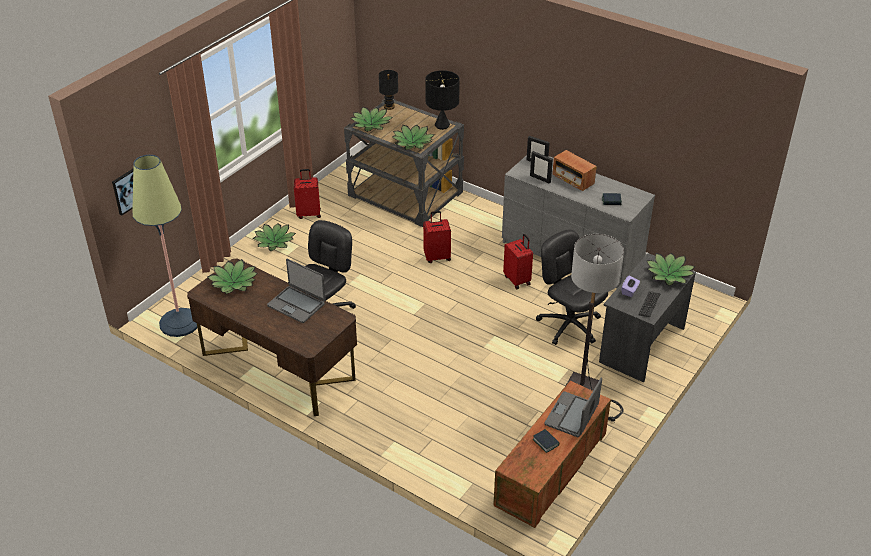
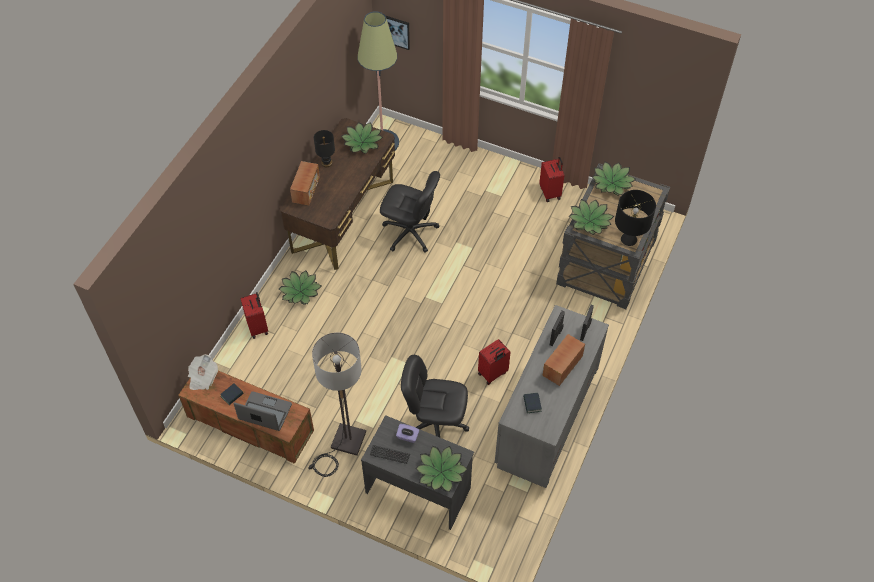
camera: 80 degrees right, 15 degrees up
potted plant [253,223,296,251] -> potted plant moved to [279,270,322,305]
laptop [267,259,326,323] -> none
black table lamp [379,70,398,110] -> black table lamp moved to [314,130,335,167]
red suitcase [423,211,451,263] -> red suitcase moved to [240,292,268,339]
black office chair [536,229,608,345] -> black office chair turned 120 degrees counterclockwise [401,355,469,437]
none -> newspaper [188,354,218,390]
none -> radio [290,161,320,205]

